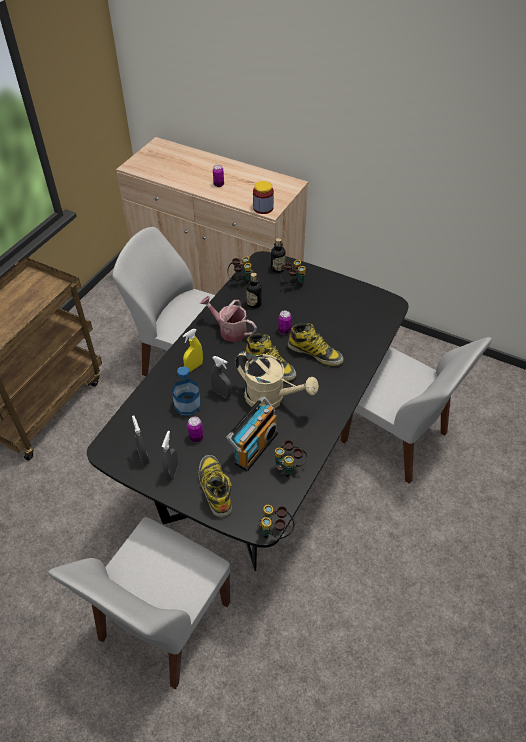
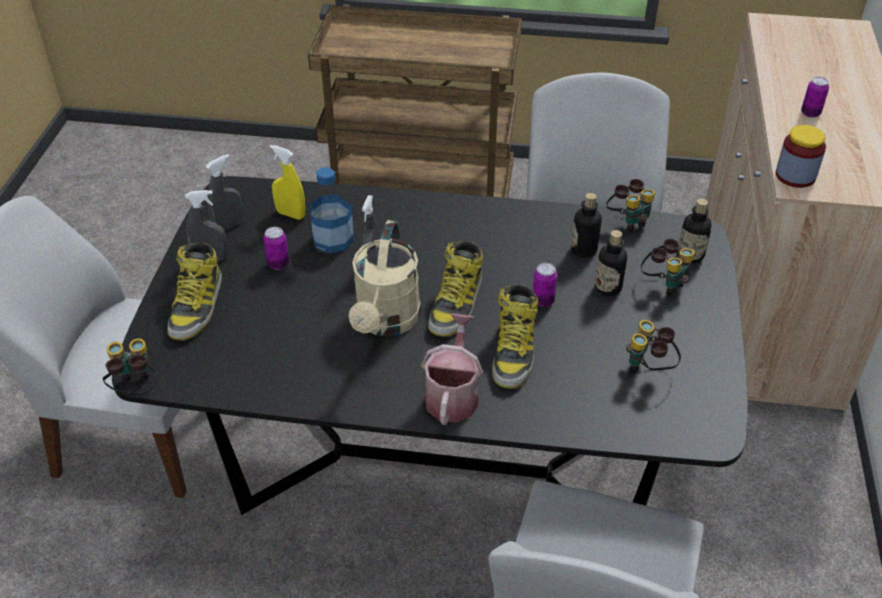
camera: 70 degrees right, 5 degrees down
yellow spray bottle [183,329,203,372] -> yellow spray bottle moved to [270,145,305,220]
boot [199,455,232,517] -> boot turned 135 degrees clockwise [167,243,222,340]
watering can [200,296,257,342] -> watering can moved to [421,313,483,425]
radio [226,396,278,471] -> none
binoculars [275,440,307,477] -> binoculars moved to [626,320,681,374]
none -> bottle [595,230,627,296]

